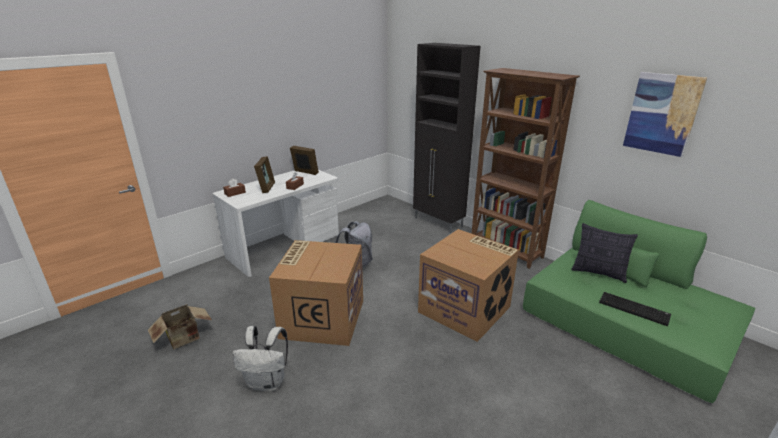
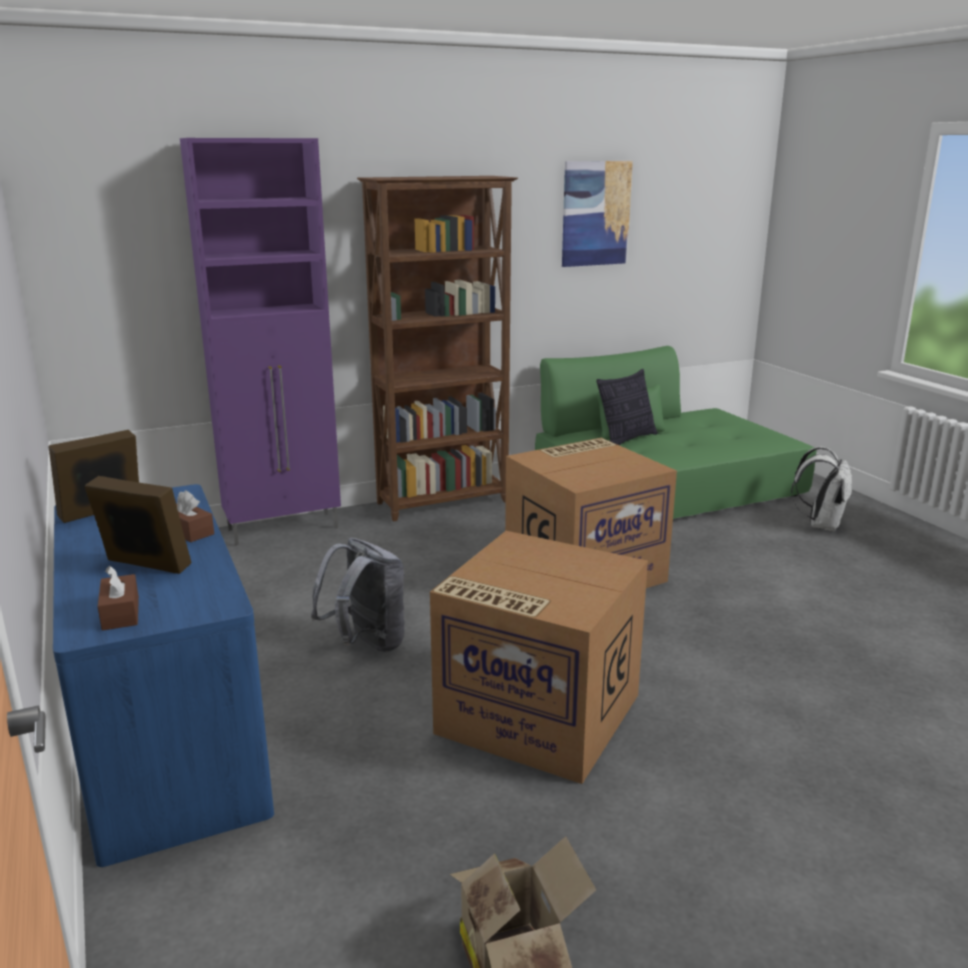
camera: 70 degrees left, 5 degrees down
white desk [213,170,339,277] -> blue desk [53,484,274,867]
white backpack [233,326,288,391] -> white backpack moved to [791,447,852,532]
black cabinet [413,43,481,233] -> purple cabinet [180,138,341,546]
keyboard [599,292,671,326] -> none

